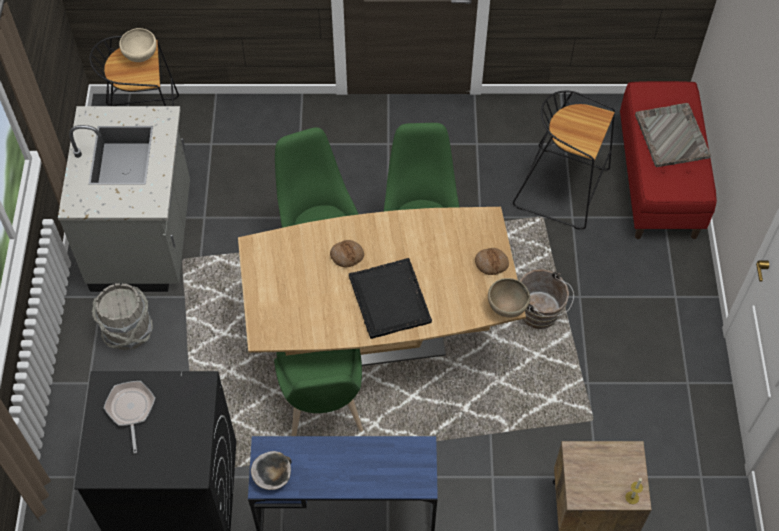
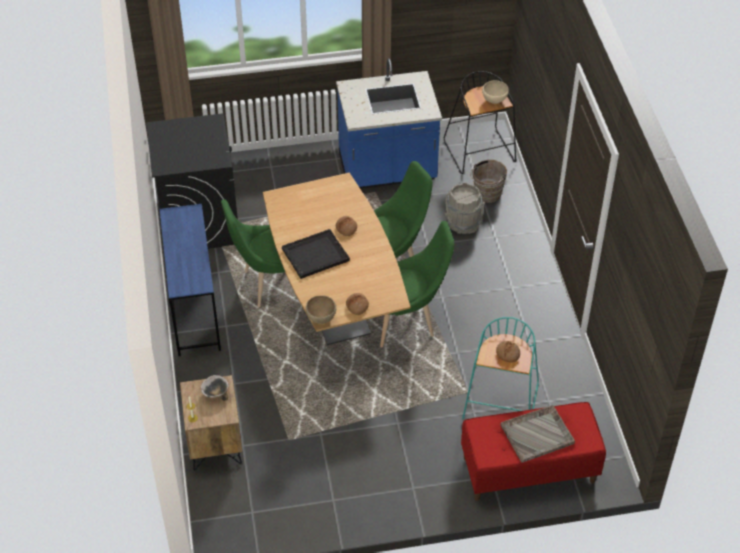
camera: 80 degrees right, 10 degrees down
grey counter [58,106,190,292] -> blue counter [336,58,442,188]
grey bucket [92,283,153,350] -> grey bucket moved to [444,182,485,234]
frying pan [104,381,155,453] -> none
bowl [251,451,291,490] -> bowl moved to [201,375,229,401]
black stool [513,91,615,230] -> turquoise stool [462,317,539,419]
brown bucket [520,269,574,329] -> brown bucket moved to [470,160,507,203]
none -> bread [496,341,520,362]

